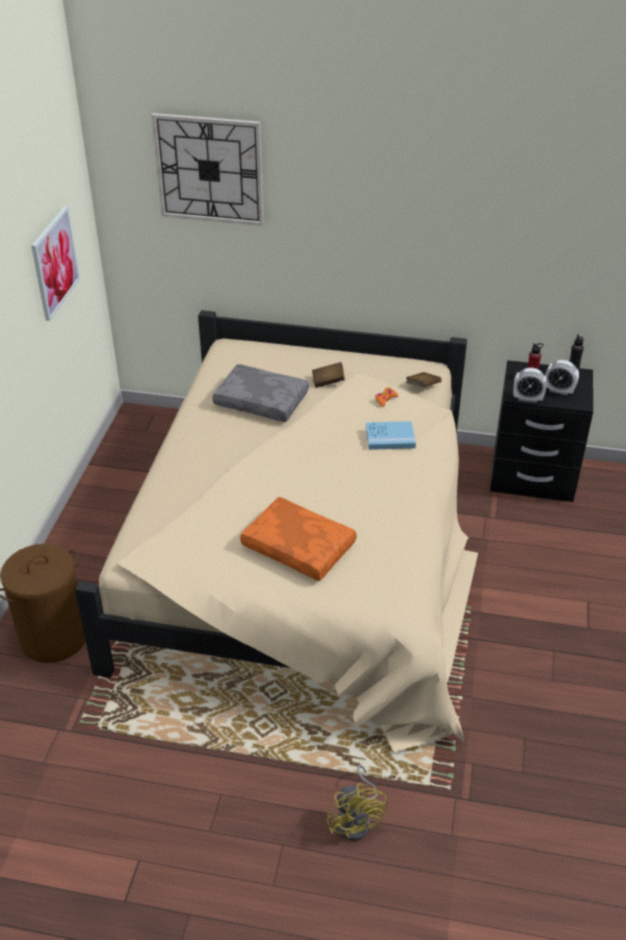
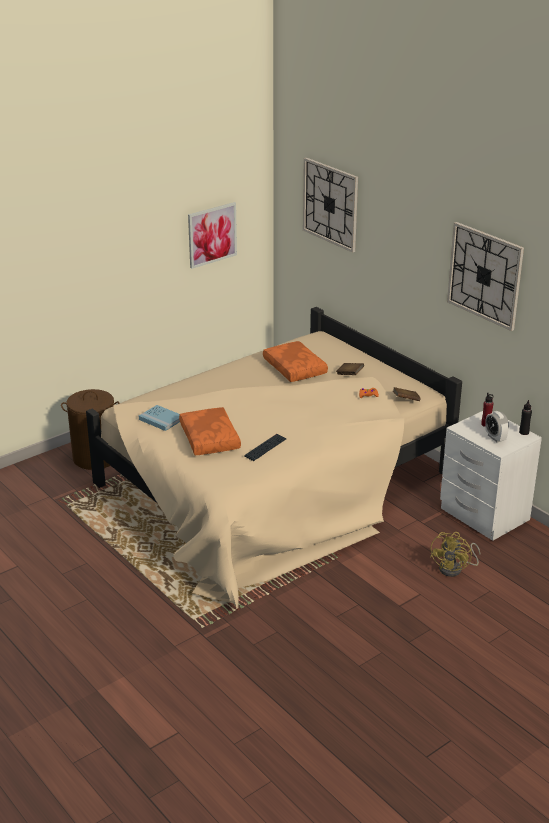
camera: 40 degrees right, 10 degrees down
grey pillow [213,364,309,422] -> orange pillow [263,341,328,382]
yellow fan [327,765,388,841] -> yellow fan moved to [430,532,480,577]
blue book [366,421,416,450] -> blue book moved to [139,405,180,431]
black nightstand [490,360,593,502] -> white nightstand [440,411,542,541]
alarm clock [513,368,547,403] -> none
none -> keyboard [244,434,287,461]
none -> wall clock [447,222,524,331]

